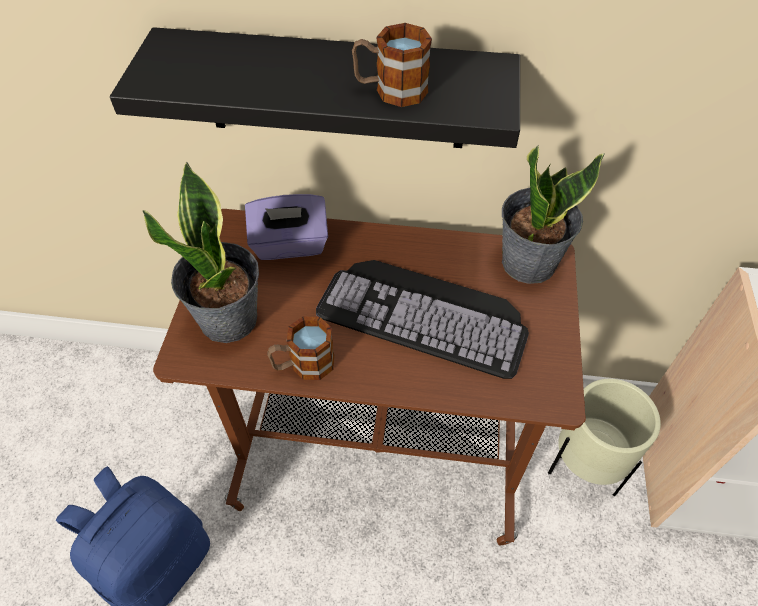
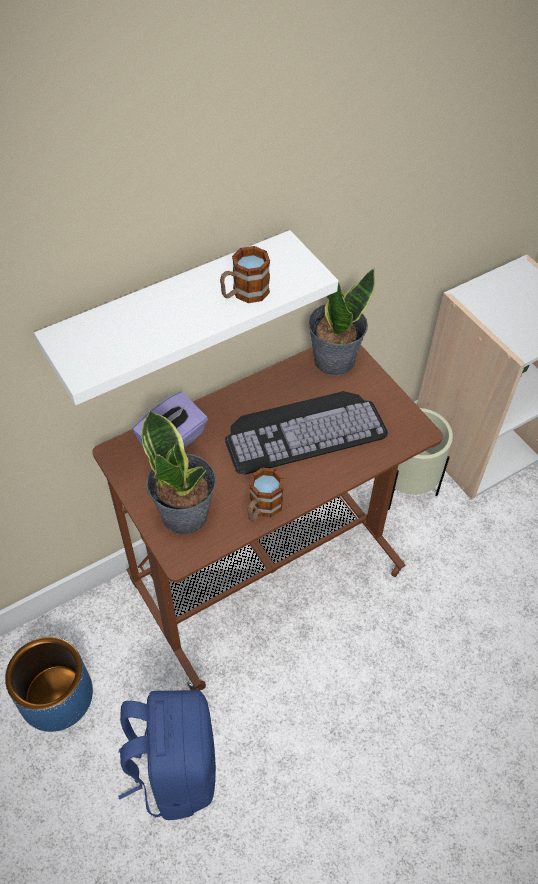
camera: 40 degrees left, 0 degrees up
black shelf [110,27,520,148] -> white shelf [34,230,338,405]
none -> blue planter [5,637,93,732]

